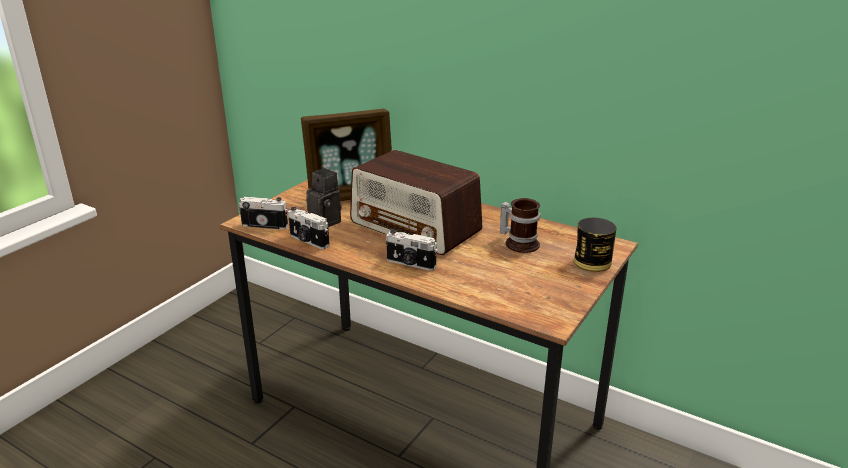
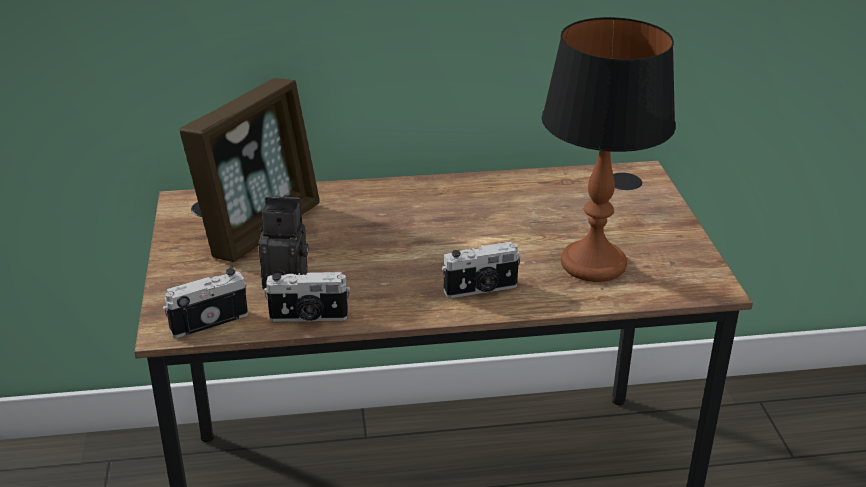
camera: 40 degrees left, 5 degrees up
radio [350,150,482,255] -> none
mug [500,198,540,253] -> none
can [574,218,617,272] -> none
none -> table lamp [542,17,676,282]

